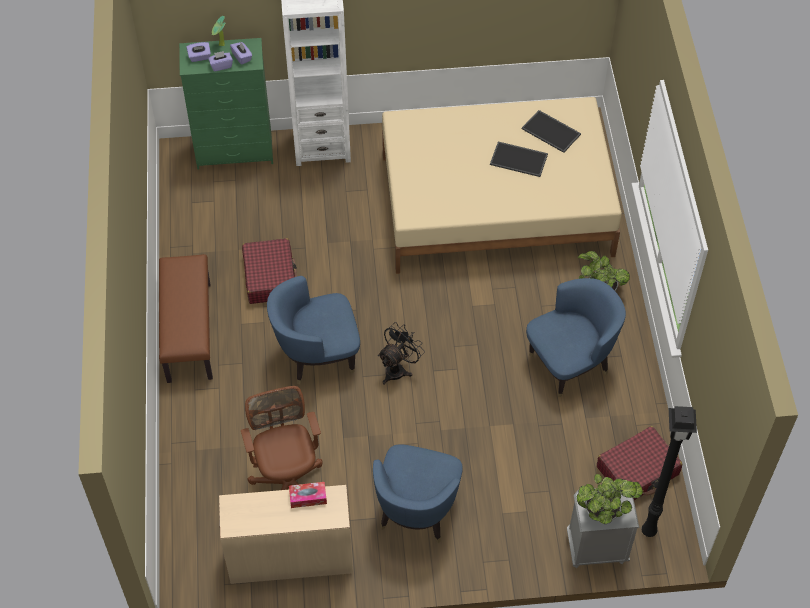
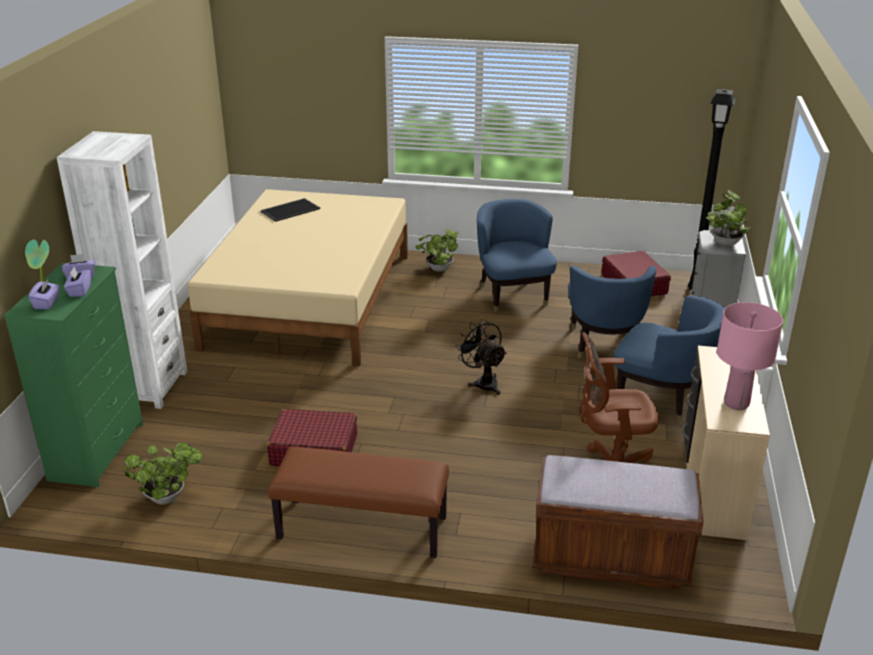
camera: 75 degrees left, 25 degrees down
blue armchair [267,276,360,385] -> blue armchair moved to [568,266,657,359]
tissue box [289,482,327,508] -> none
tray [490,141,548,177] -> none
none -> potted plant [123,442,202,505]
none -> brown bench [532,455,703,589]
none -> pink table lamp [717,302,783,410]

